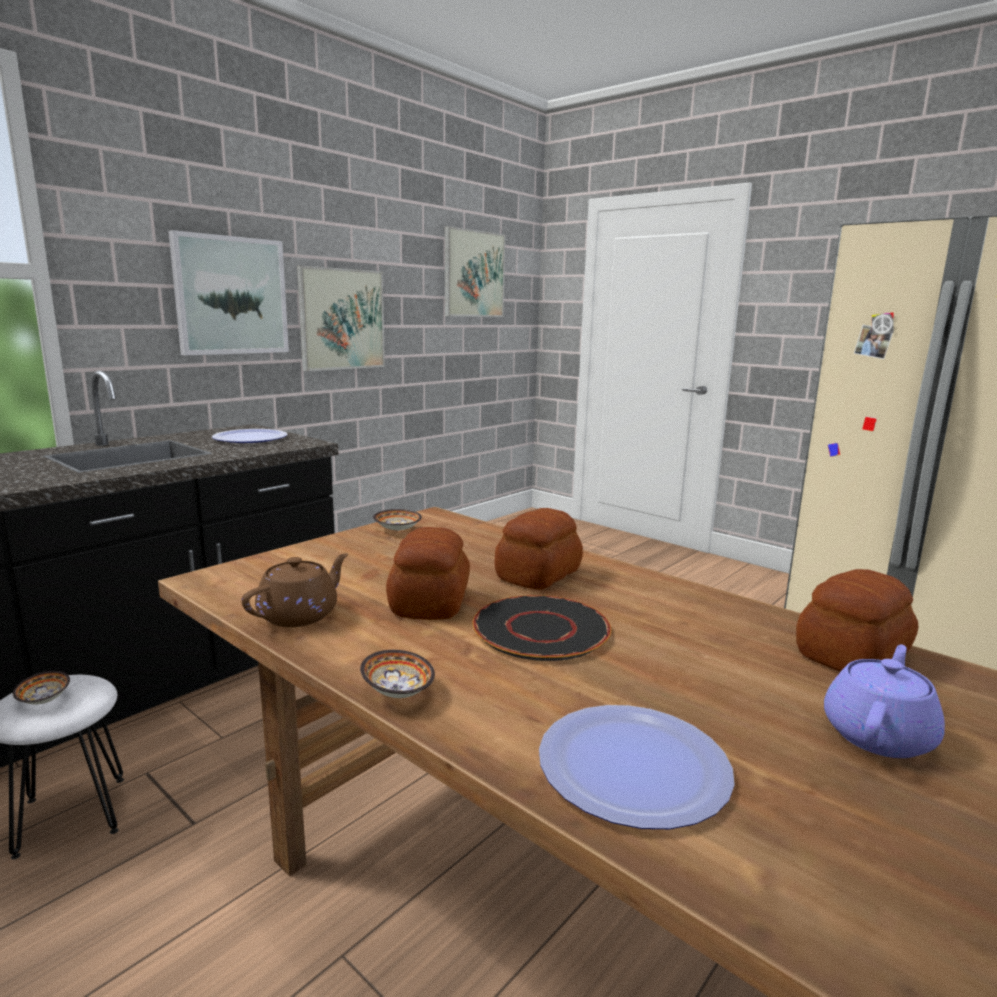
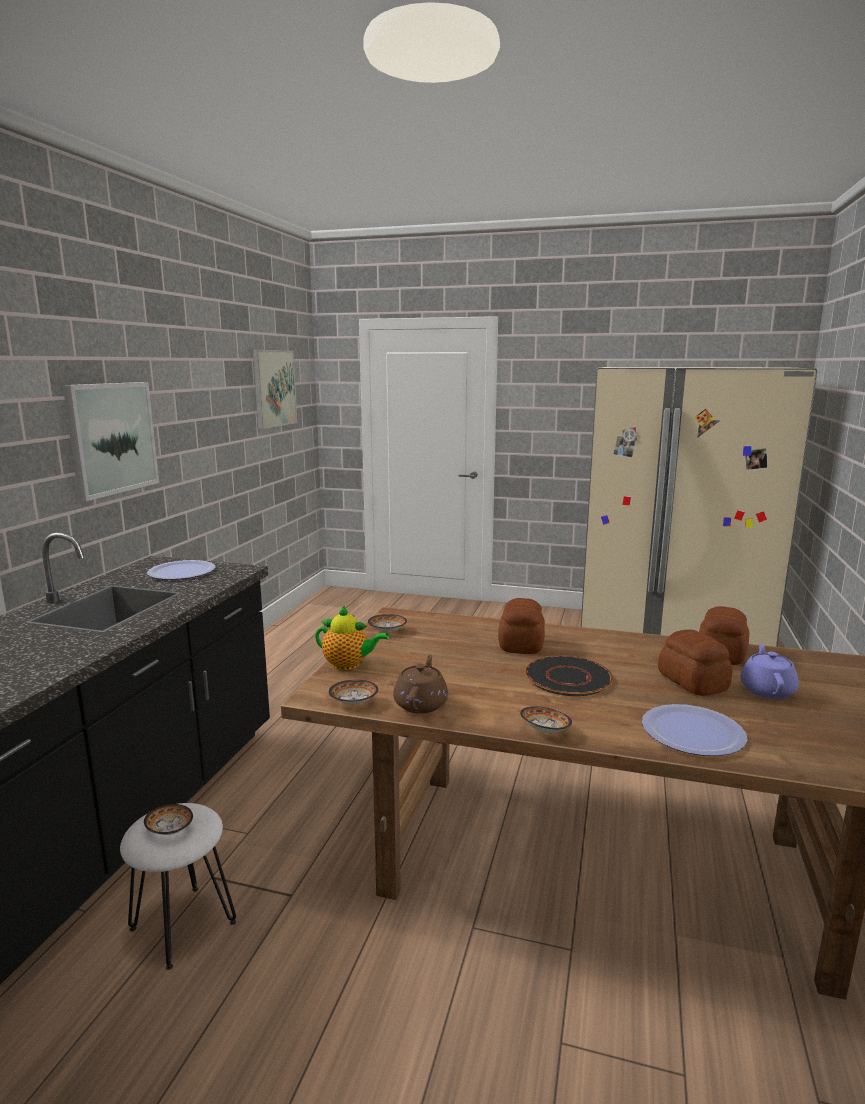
camera: 25 degrees left, 0 degrees up
picture [297,265,385,371] -> none
bread [386,527,470,620] -> bread moved to [658,629,732,696]
none -> teapot [315,606,389,670]
none -> bowl [328,680,378,704]

